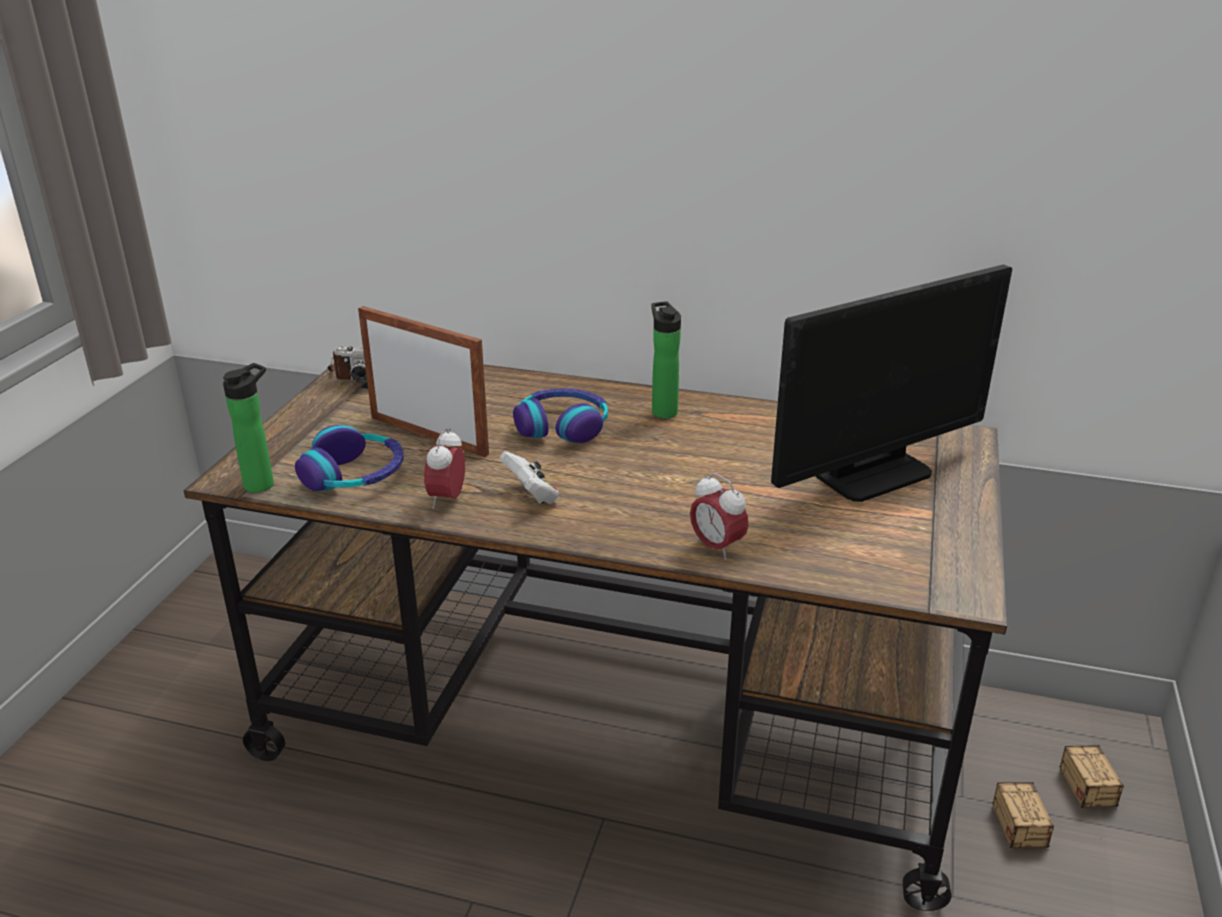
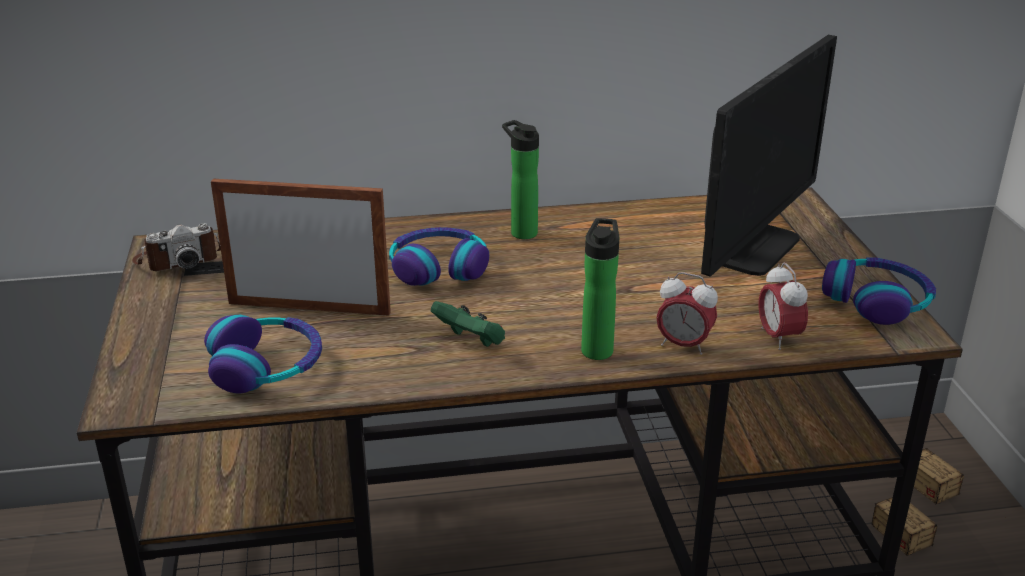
camera: 25 degrees left, 0 degrees up
bottle [223,363,274,493] -> bottle moved to [581,218,619,360]
alarm clock [424,428,465,509] -> alarm clock moved to [759,263,808,350]
white game controller [499,451,559,504] -> green game controller [431,301,505,347]
none -> headphones [822,257,936,325]

